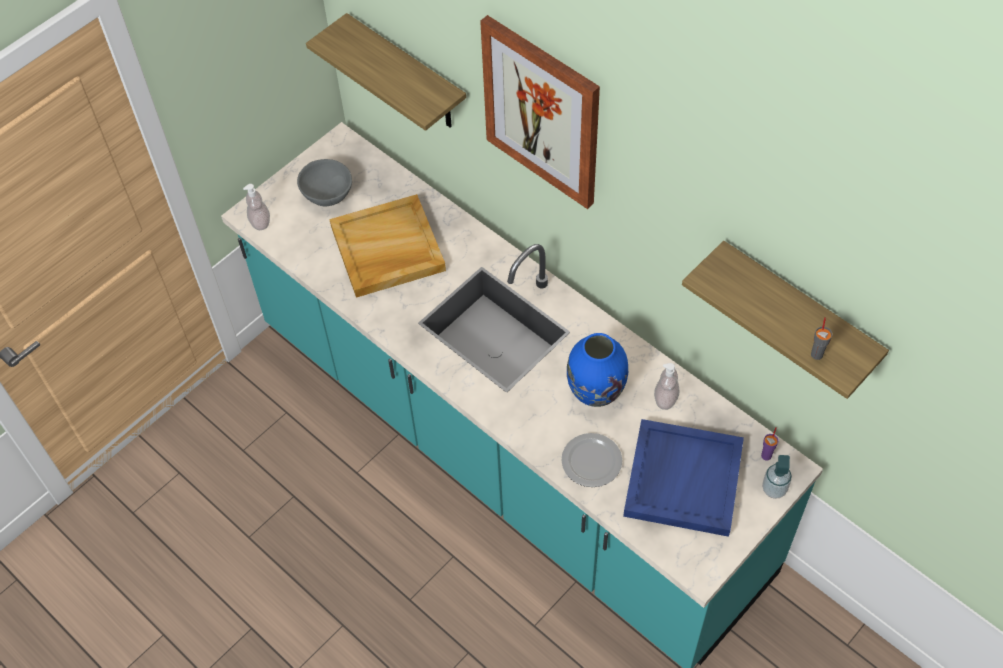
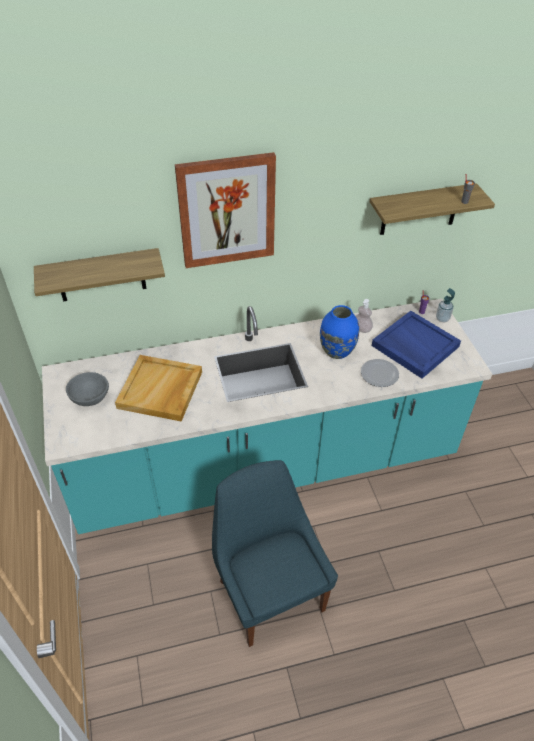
camera: 60 degrees left, 10 degrees down
soap dispenser [243,184,270,230] -> none
none -> blue chair [212,460,338,647]

